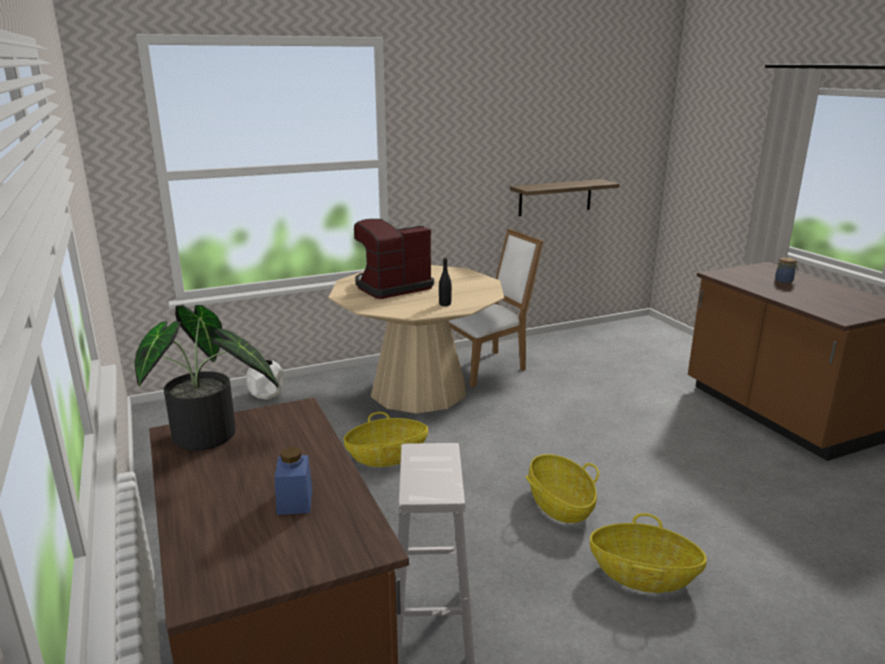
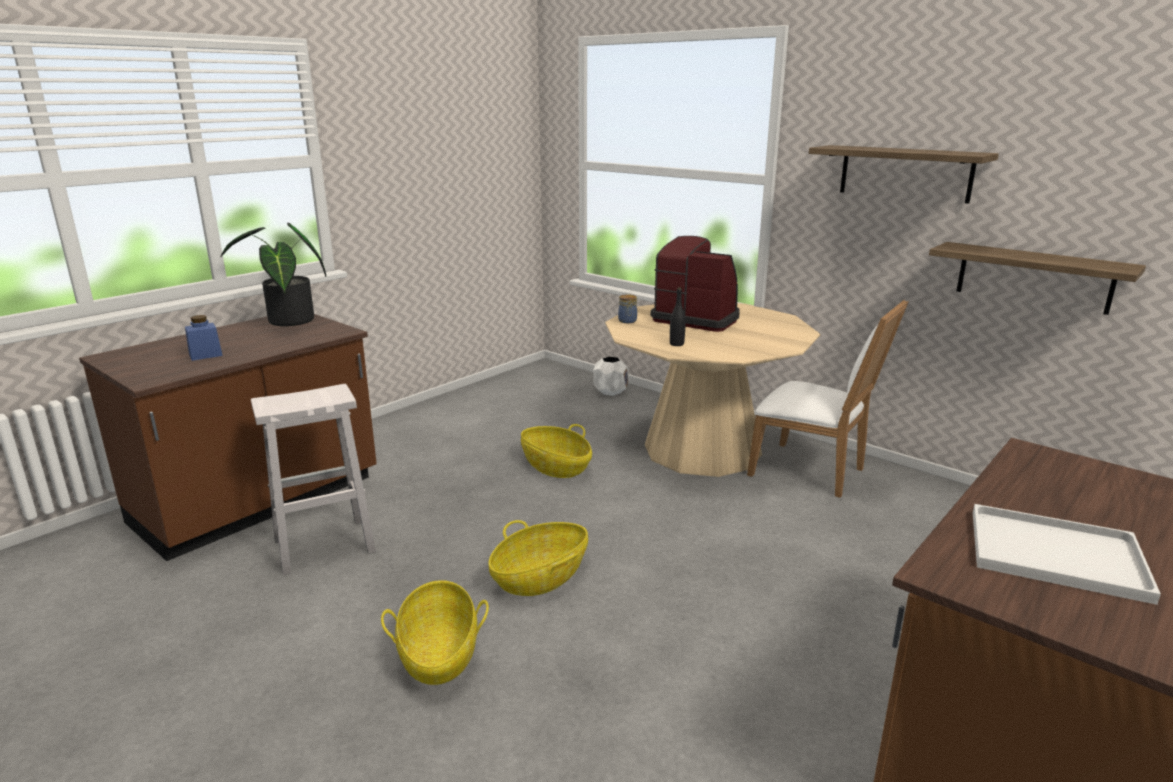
camera: 65 degrees right, 0 degrees up
jar [775,257,799,284] -> jar moved to [618,294,637,323]
none -> shelf [809,145,999,204]
none -> white tray [973,504,1161,605]

